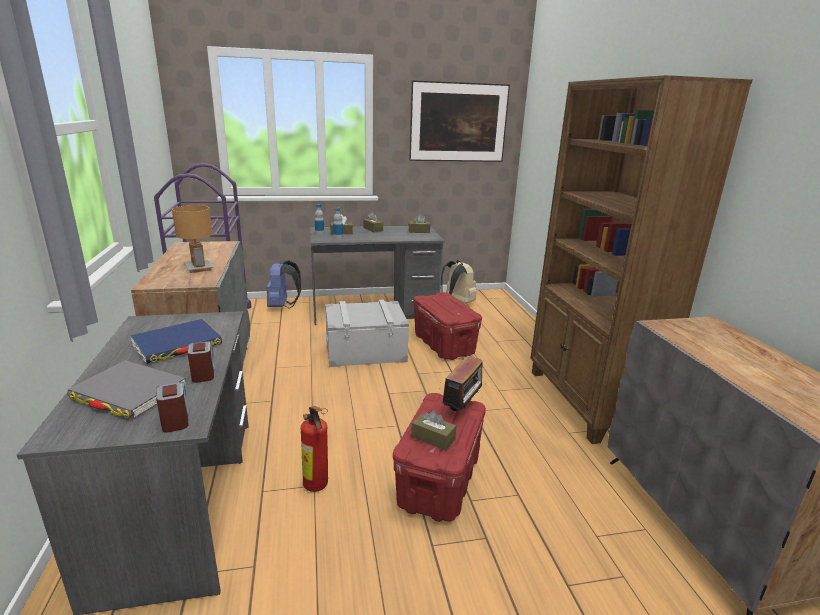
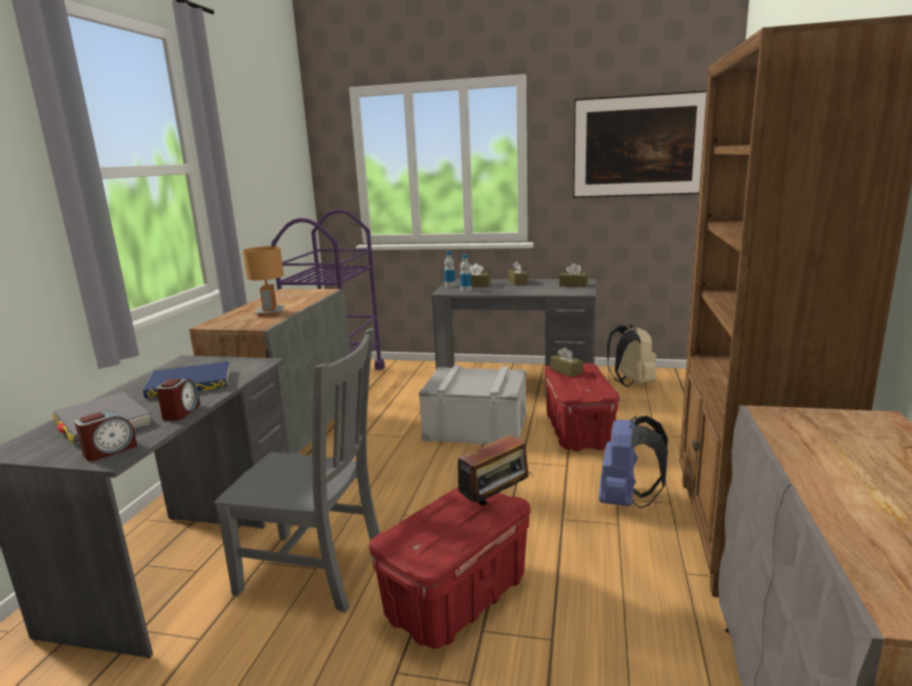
camera: 25 degrees right, 5 degrees down
alarm clock [156,382,189,433] -> alarm clock turned 45 degrees clockwise [74,411,137,461]
blue backpack [266,260,301,309] -> blue backpack moved to [599,416,668,509]
fire extinguisher [301,406,328,492] -> grey chair [214,328,380,613]
brown tissue box [411,410,456,451] -> brown tissue box moved to [550,347,583,377]

